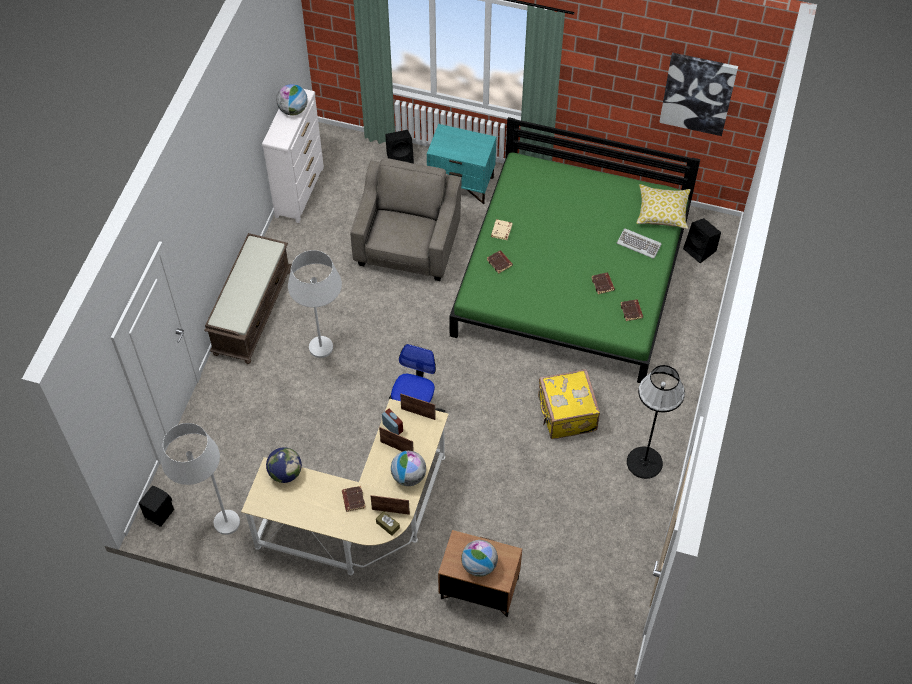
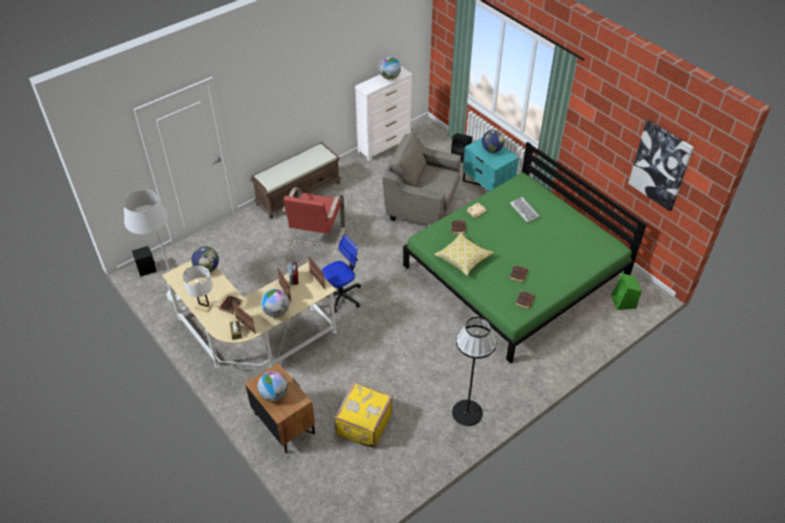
camera: 35 degrees right, 10 degrees down
white floor lamp [288,250,342,358] -> red armchair [283,187,345,256]
grey armchair [350,158,462,281] -> grey armchair turned 120 degrees counterclockwise [382,133,461,225]
yellow suitcase [538,369,600,439] -> yellow suitcase moved to [334,382,393,449]
keyboard [617,228,662,259] -> keyboard moved to [510,197,540,222]
pillow [636,184,691,229] -> pillow moved to [434,232,494,276]
black speaker [683,218,721,263] -> green speaker [611,273,642,310]
none -> white table lamp [183,265,214,312]
none -> globe [482,130,504,153]

